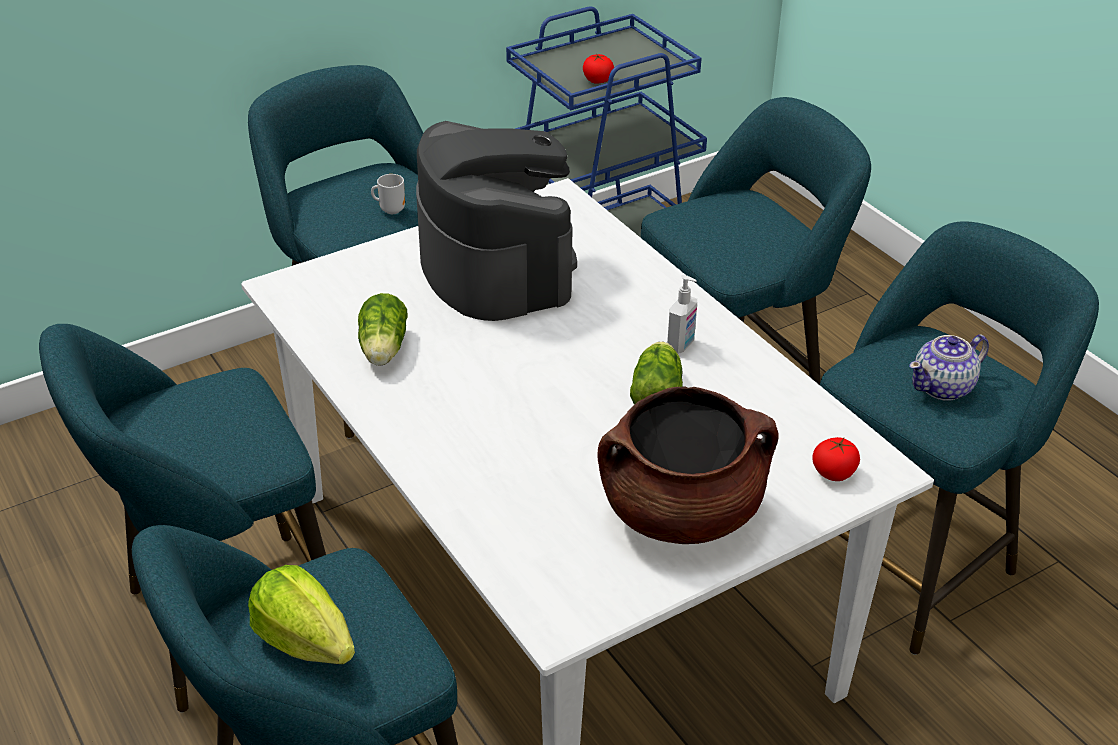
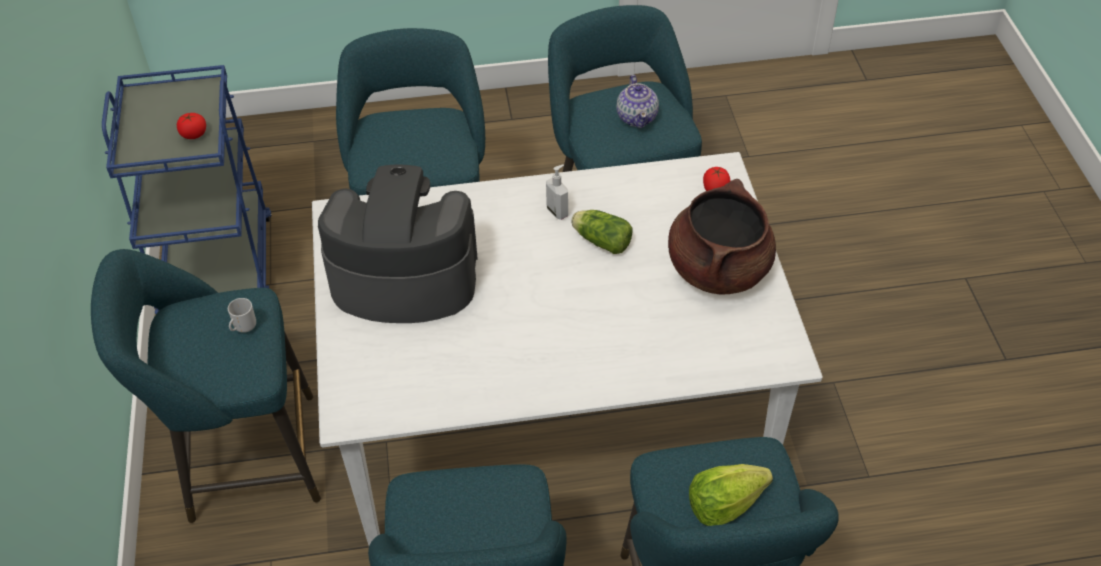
camera: 65 degrees left, 10 degrees up
lettuce [358,293,408,366] -> none

